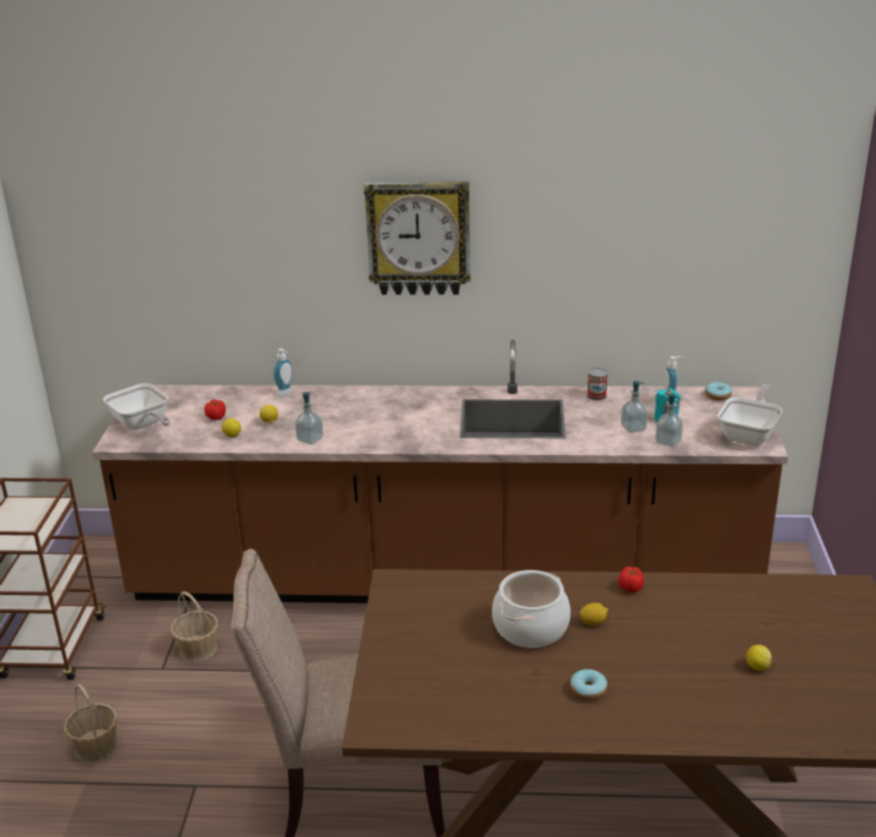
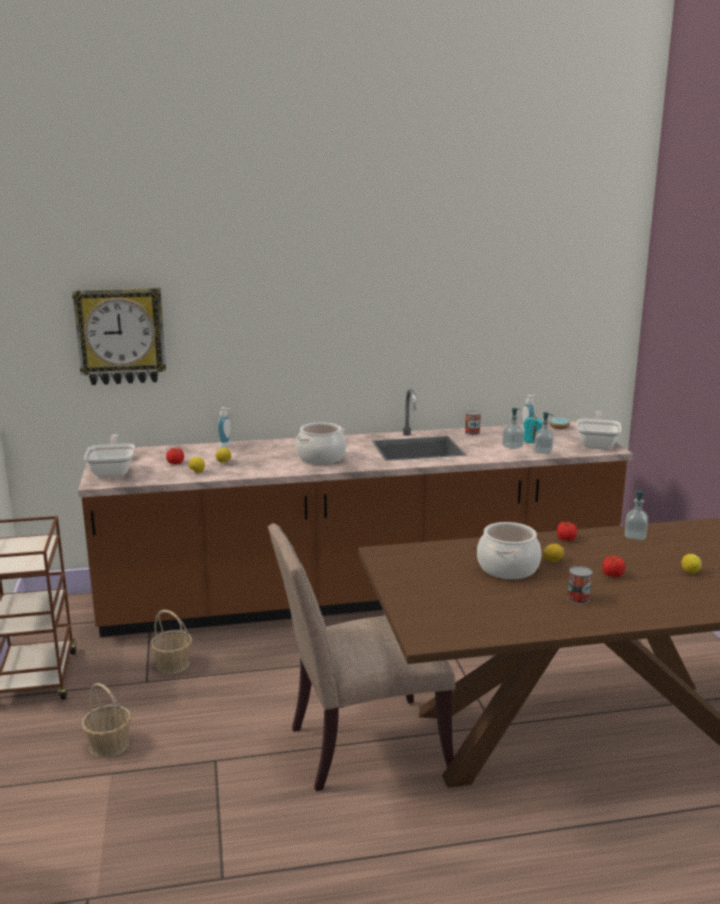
camera: 15 degrees left, 10 degrees down
frying pan [103,383,170,430] -> frying pan turned 135 degrees counterclockwise [84,434,135,478]
soap dispenser [295,392,323,445] -> soap dispenser moved to [625,491,648,540]
wall clock [364,182,470,295] -> wall clock moved to [72,288,166,385]
donut [570,669,607,700] -> can [567,566,592,604]
none -> cooking pot [296,423,346,464]
none -> tomato [602,555,625,577]

